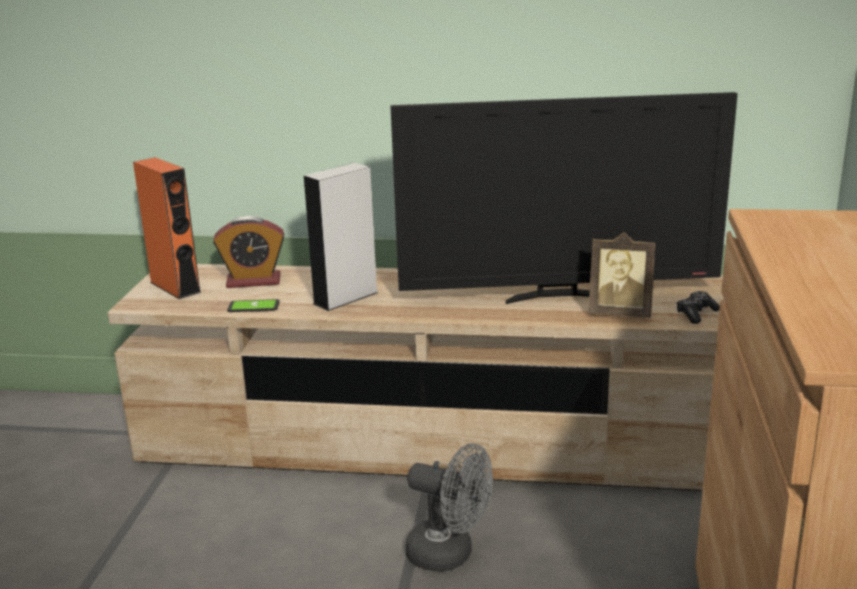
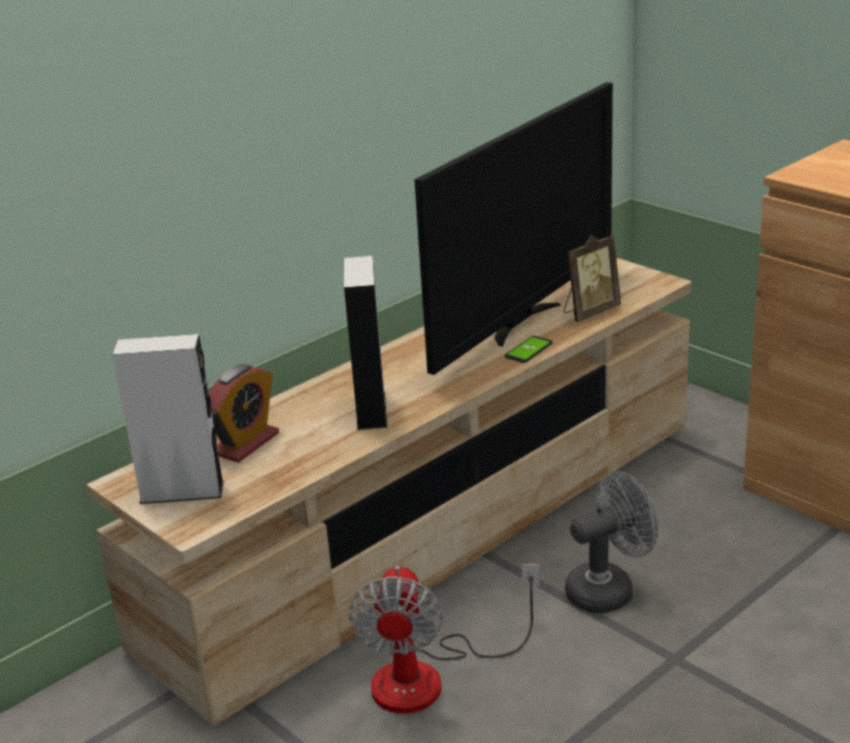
camera: 50 degrees left, 5 degrees up
orange speaker [133,157,201,299] -> grey speaker [112,334,224,504]
phone [227,299,280,312] -> phone moved to [505,336,553,363]
game controller [676,291,720,324] -> none
none -> fan [348,564,540,714]

